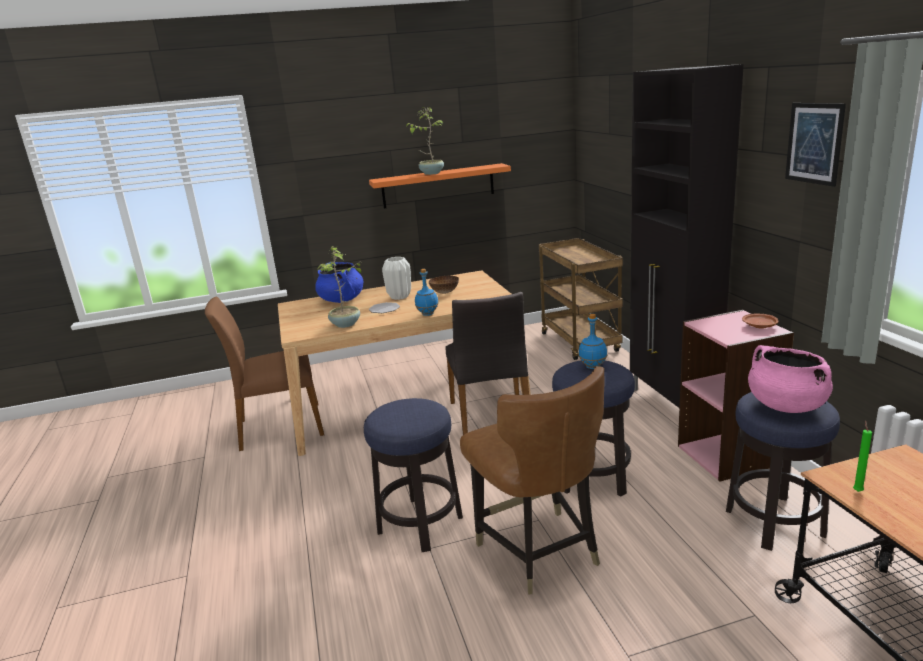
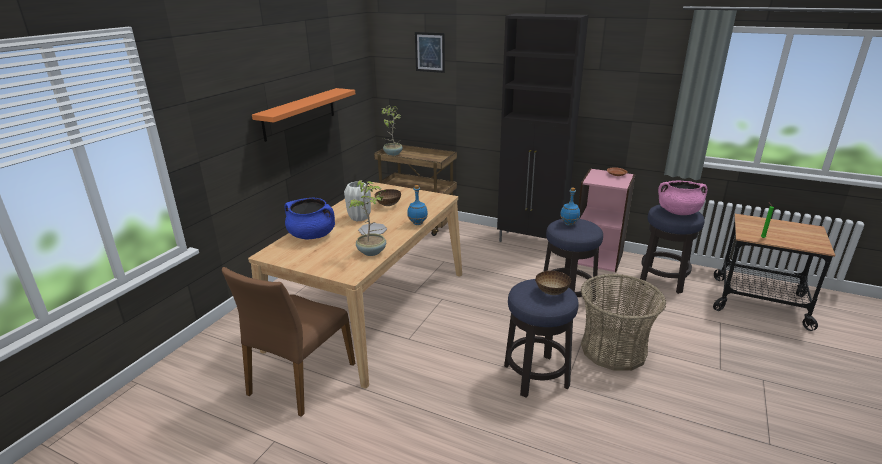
camera: 50 degrees left, 5 degrees up
potted plant [406,107,444,175] -> potted plant moved to [382,106,403,156]
grey chair [446,292,529,435] -> none
brown chair [460,366,605,595] -> basket [581,274,666,371]
picture [785,103,846,187] -> picture moved to [415,32,445,73]
none -> bowl [535,271,571,295]

